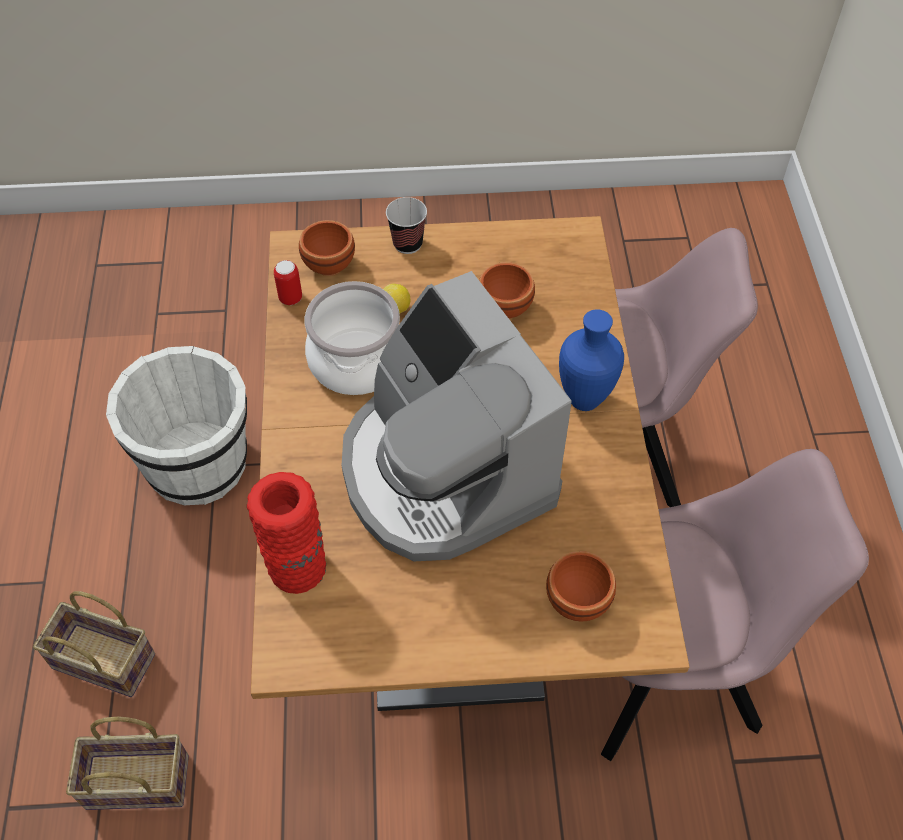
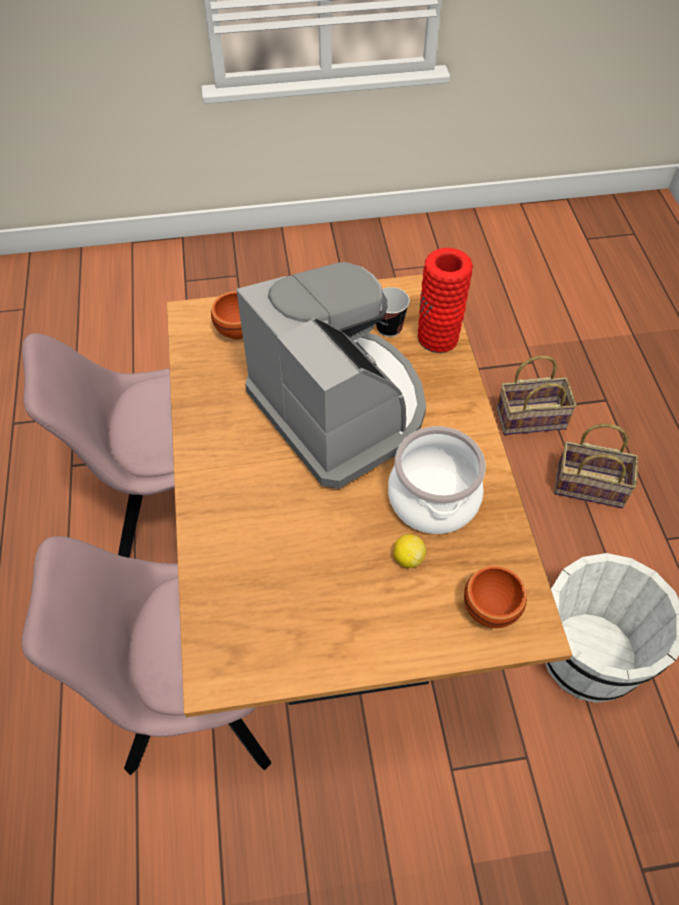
camera: 175 degrees right, 0 degrees up
can [274,260,302,305] -> none
cup [386,197,427,254] -> cup moved to [376,287,410,337]
brown bowl [479,262,535,319] -> none
blue vase [559,309,624,411] -> none

